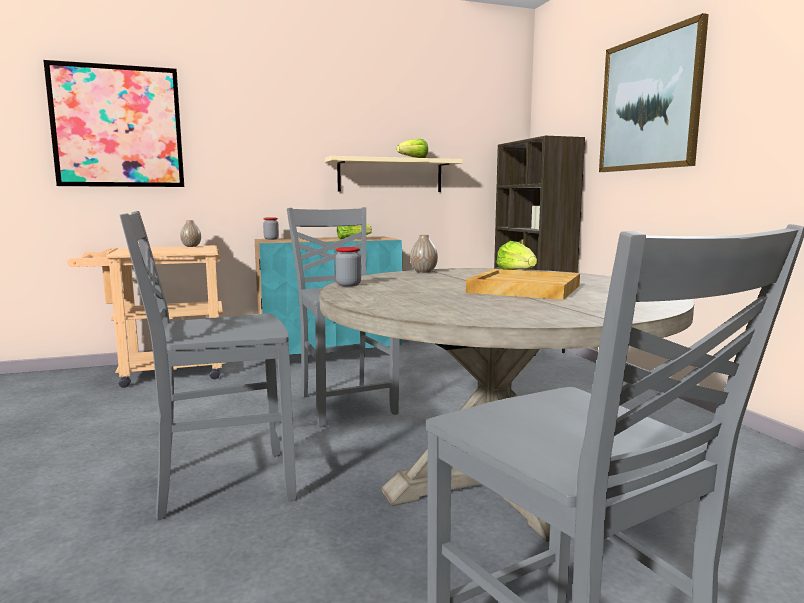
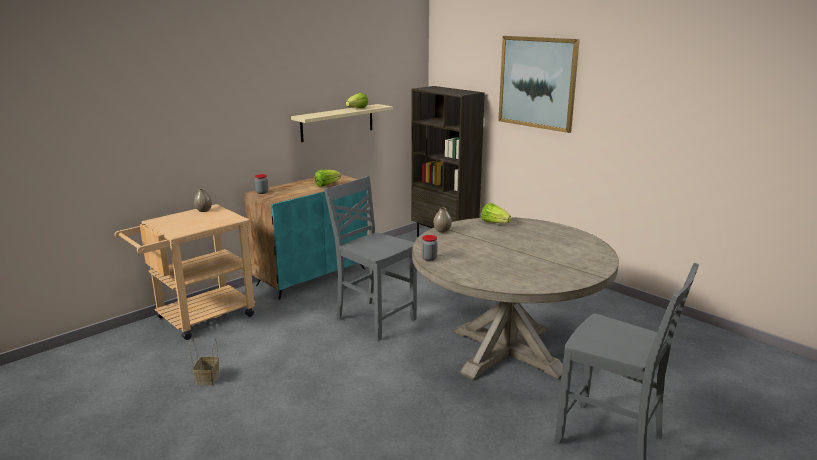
camera: 25 degrees left, 10 degrees up
picture [43,60,184,187] -> none
grey chair [120,211,297,520] -> none
beige tray [466,269,580,300] -> none
none -> basket [190,339,220,386]

